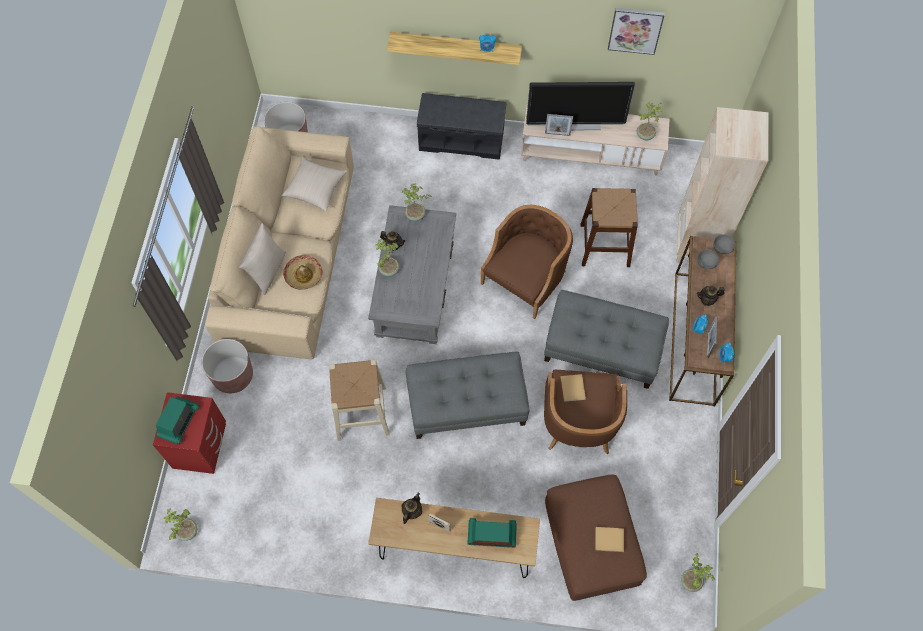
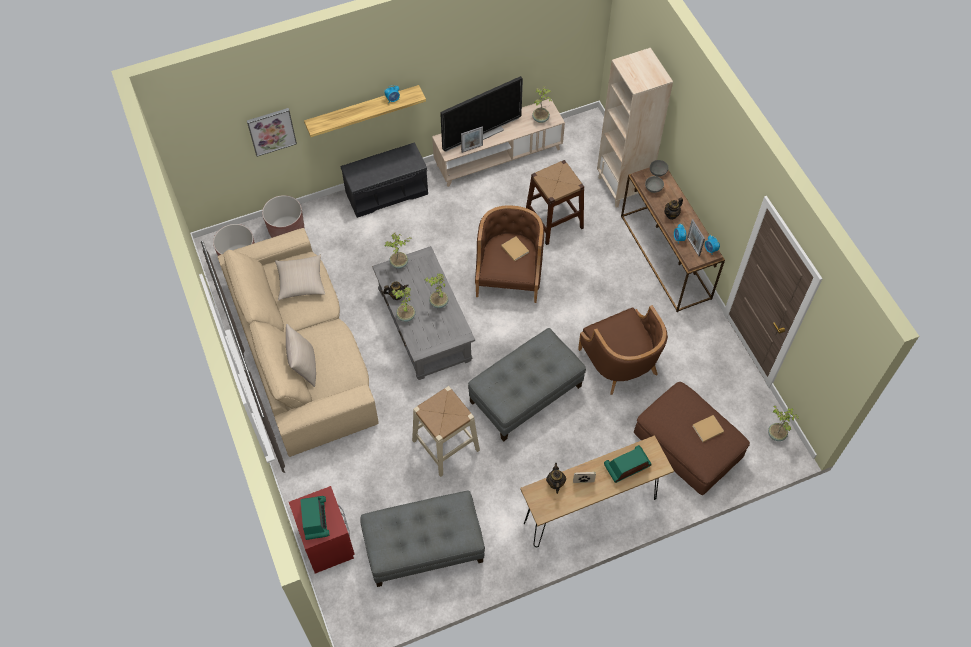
camera: 30 degrees left, 5 degrees down
potted plant [163,508,197,541] -> potted plant moved to [425,274,449,308]
brown planter [202,339,253,393] -> brown planter moved to [262,195,304,238]
hat [283,255,323,290] -> none
grey ottoman [544,290,669,389] -> grey ottoman moved to [361,491,485,587]
beige book [560,374,586,402] -> beige book moved to [501,237,529,261]
picture [608,8,665,55] -> picture moved to [247,108,297,157]

